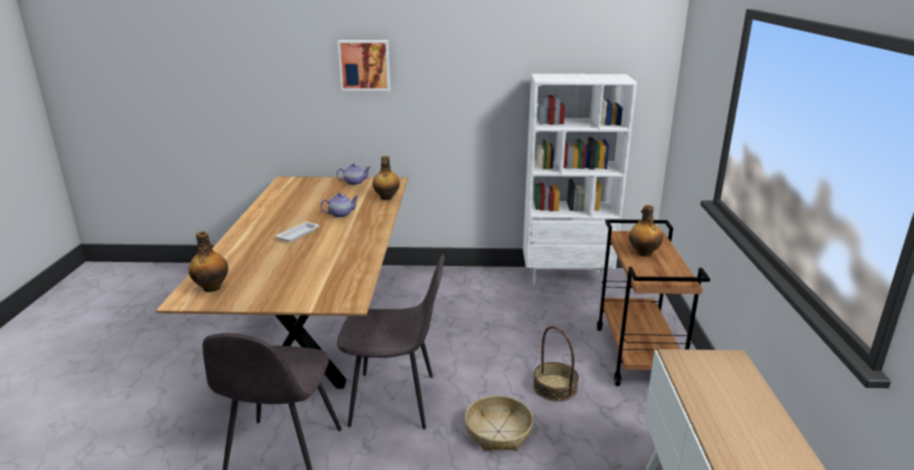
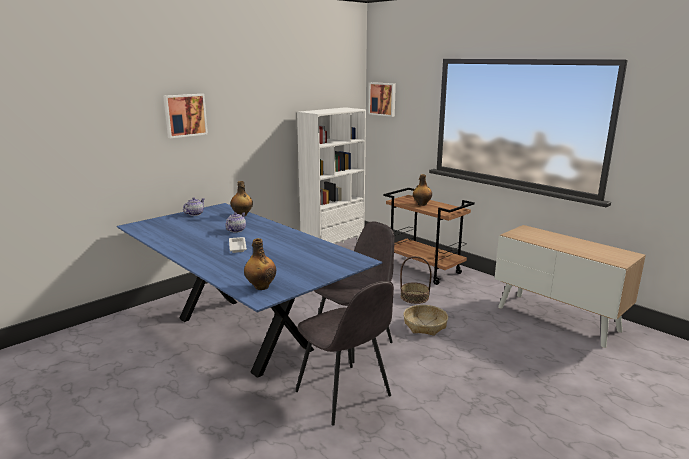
camera: 45 degrees left, 5 degrees down
brown dining table [156,176,408,389] -> blue dining table [117,203,383,378]
none -> picture [369,82,396,117]

